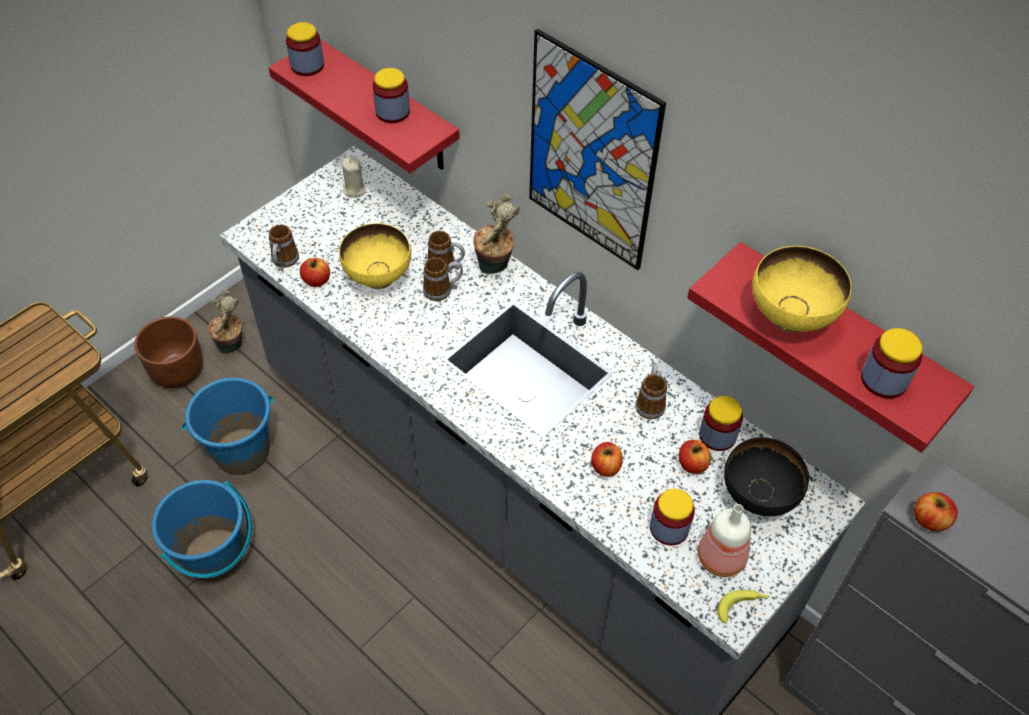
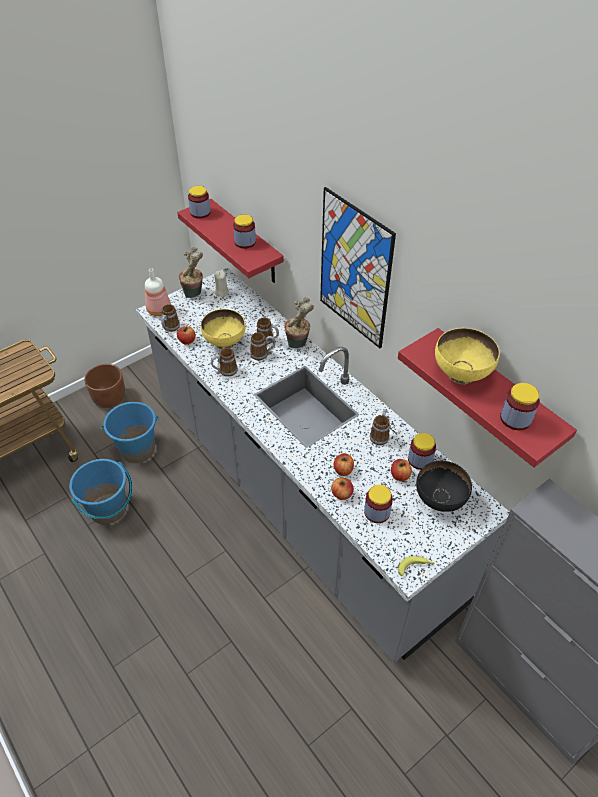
camera: 10 degrees right, 5 degrees down
potted plant [208,291,242,354] -> potted plant moved to [179,247,203,298]
bottle [698,504,751,577] -> bottle moved to [145,268,171,316]
apple [914,492,958,531] -> apple moved to [331,478,354,500]
none -> mug [211,348,238,376]

